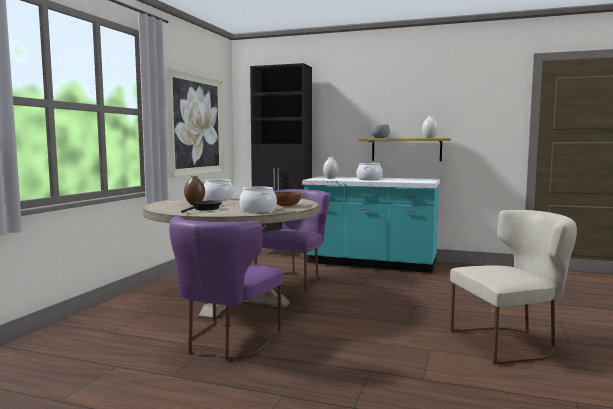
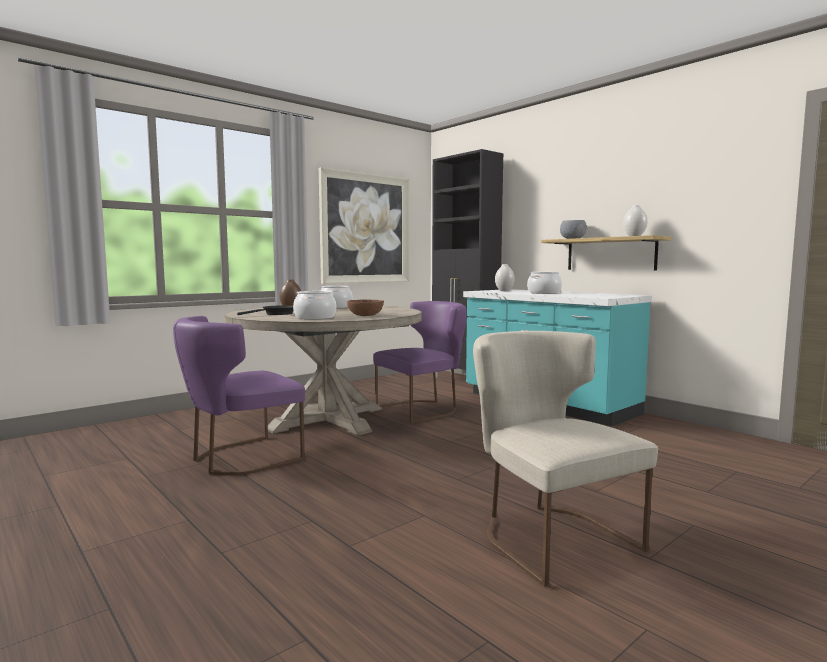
camera: 30 degrees right, 0 degrees up
beige chair [450,210,577,365] -> beige chair turned 135 degrees counterclockwise [473,331,658,587]

